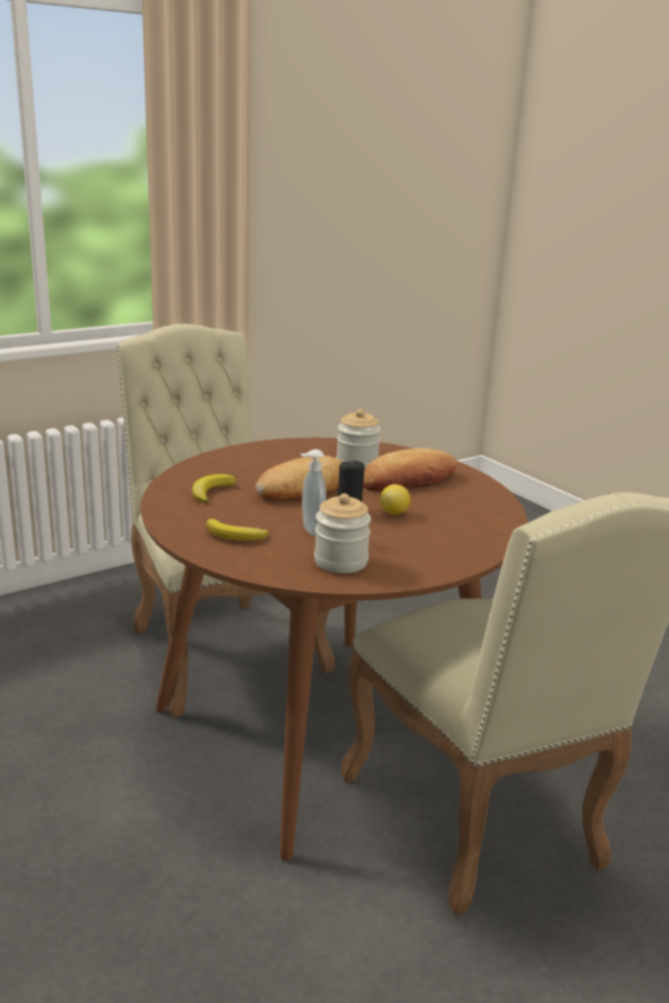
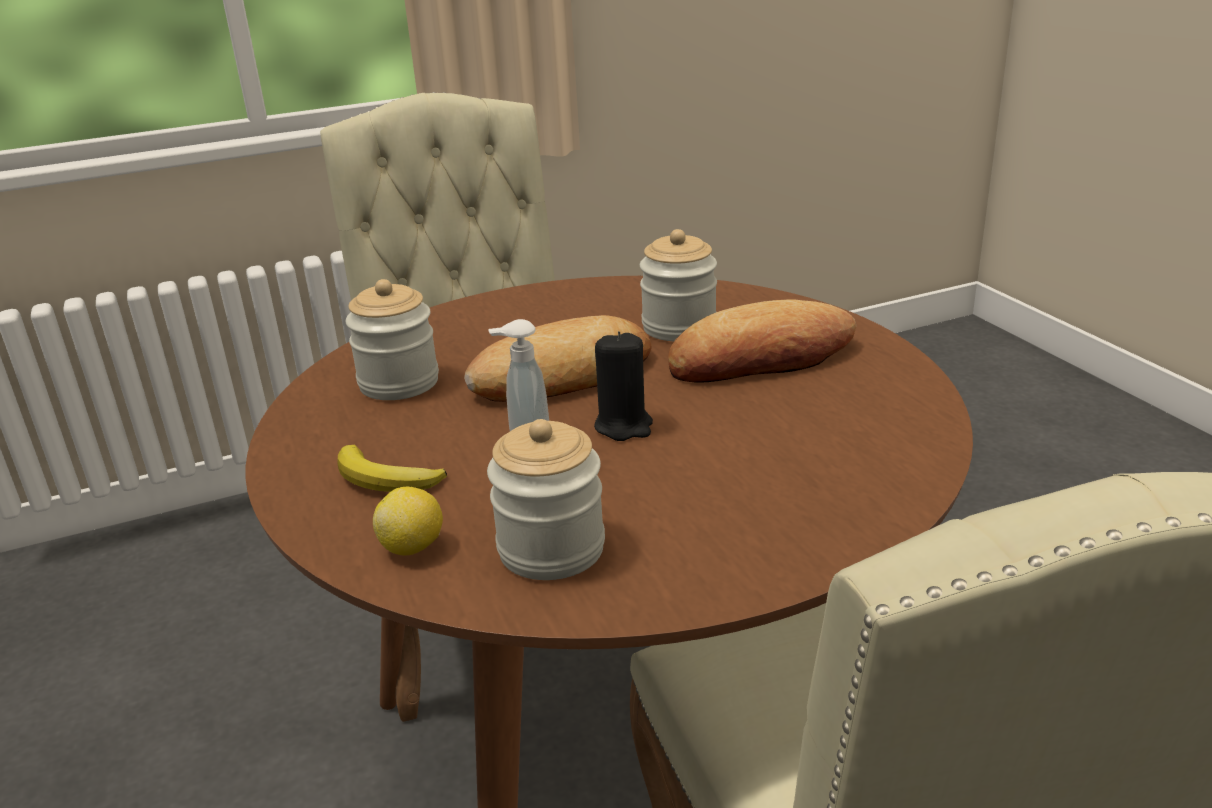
camera: 15 degrees right, 5 degrees up
banana [192,474,236,504] -> jar [346,279,439,400]
lemon [380,484,410,515] -> lemon moved to [373,487,443,555]

